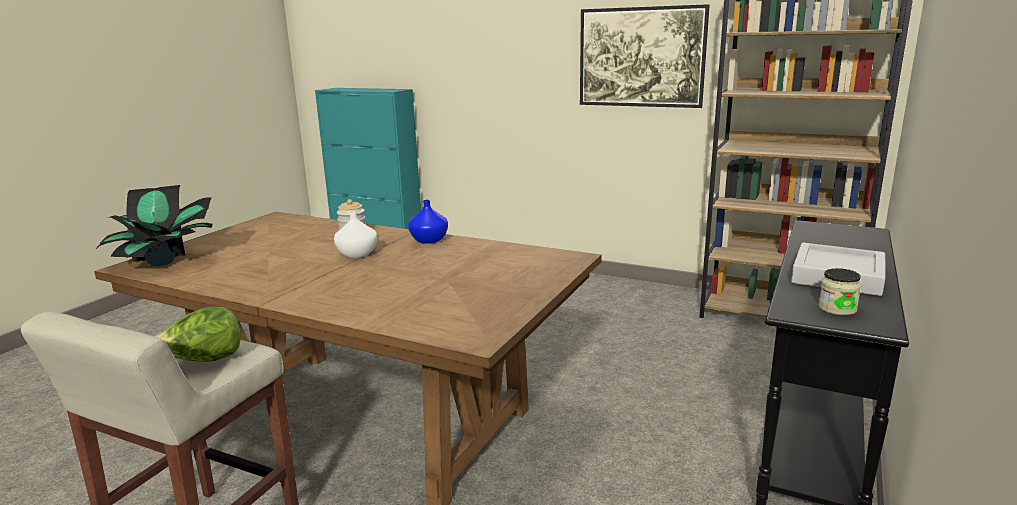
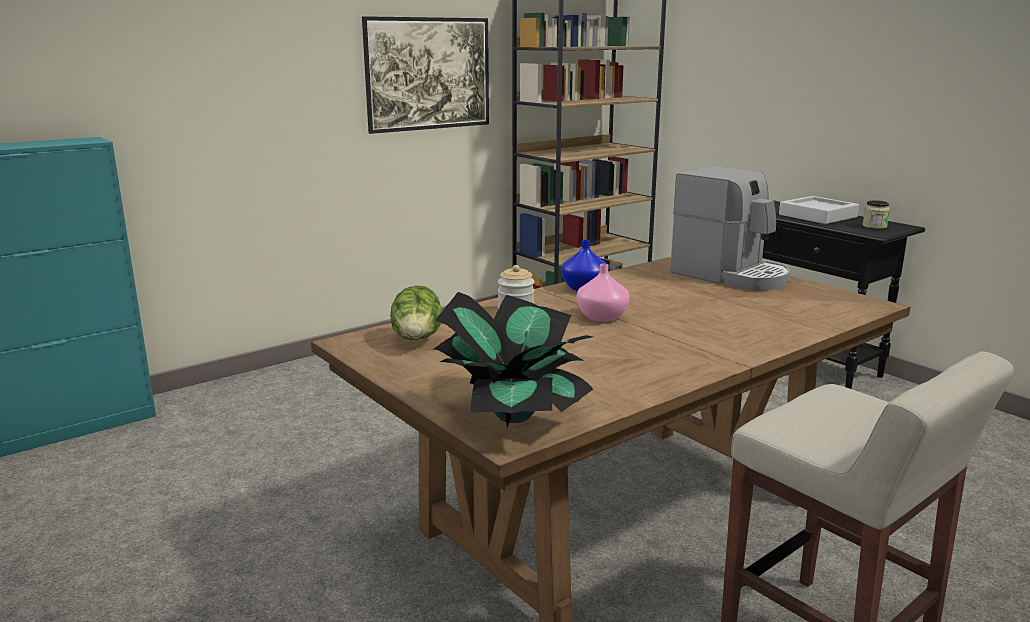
camera: 65 degrees left, 0 degrees up
lettuce [157,306,241,362] -> lettuce moved to [390,285,442,340]
white vase [334,211,377,258] -> pink vase [577,264,630,322]
none -> coffee machine [670,166,790,291]

